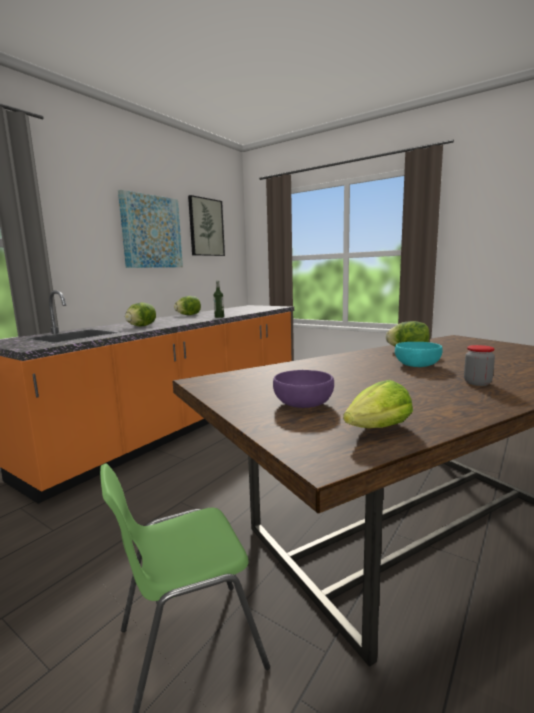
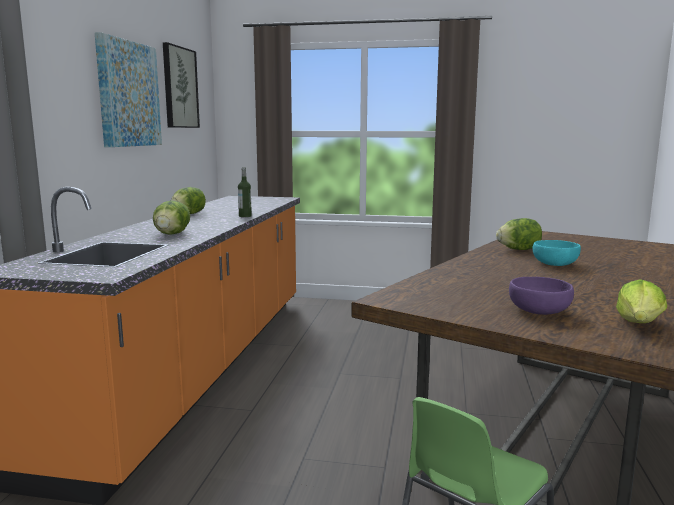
camera: 25 degrees left, 0 degrees up
jar [464,345,495,386] -> none

